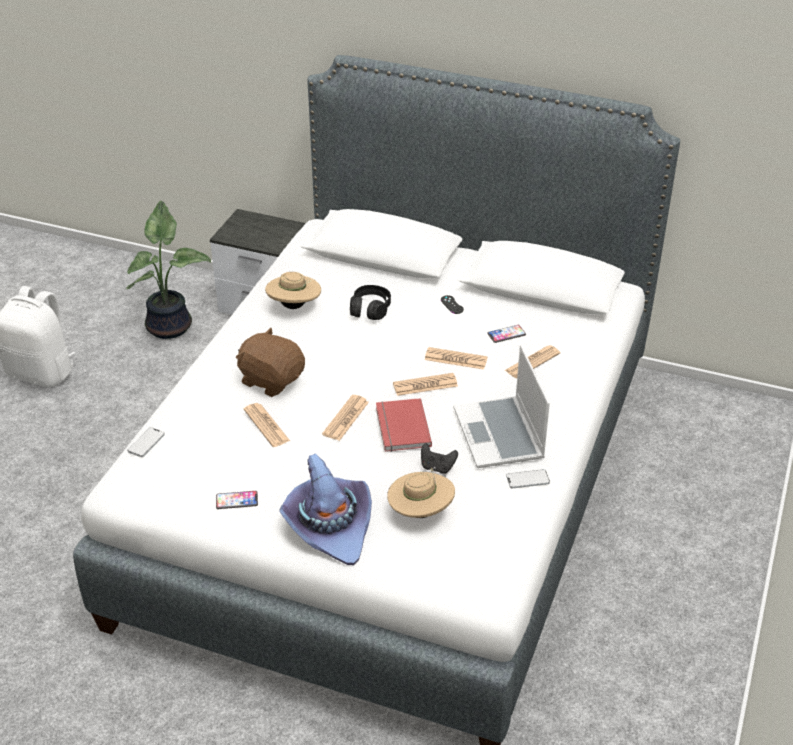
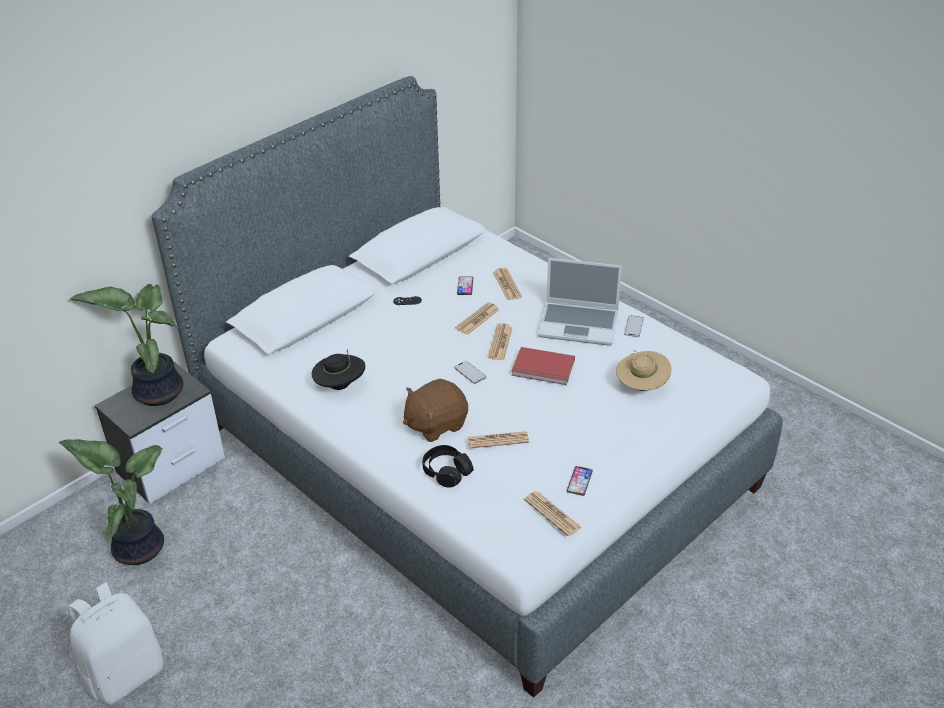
camera: 65 degrees left, 0 degrees up
phone [127,427,165,457] -> phone moved to [454,361,486,384]
beige hat [265,272,321,309] -> black hat [312,350,365,390]
purple hat [279,453,372,565] -> none
newspaper [322,395,369,441] -> newspaper moved to [524,491,582,536]
black headphones [350,285,391,320] -> black headphones moved to [422,445,474,488]
black game controller [421,443,458,474] -> none
none -> potted plant [70,284,183,406]

